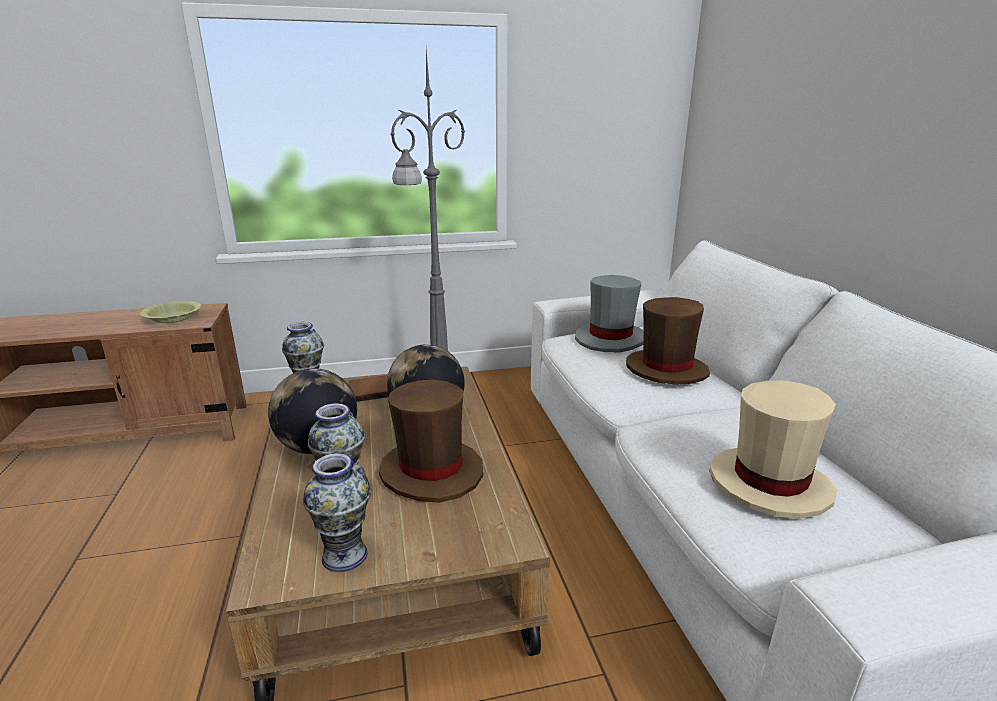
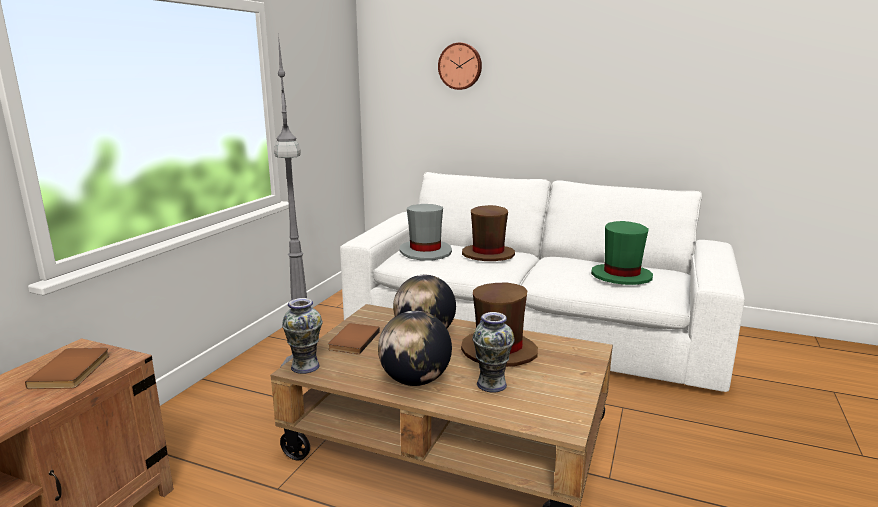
camera: 55 degrees left, 5 degrees down
yellow bowl [140,301,201,323] -> brown book [25,348,110,389]
vase [303,453,371,572] -> none
beige hat [709,380,837,519] -> green hat [591,221,653,285]
none -> wall clock [438,42,482,90]

